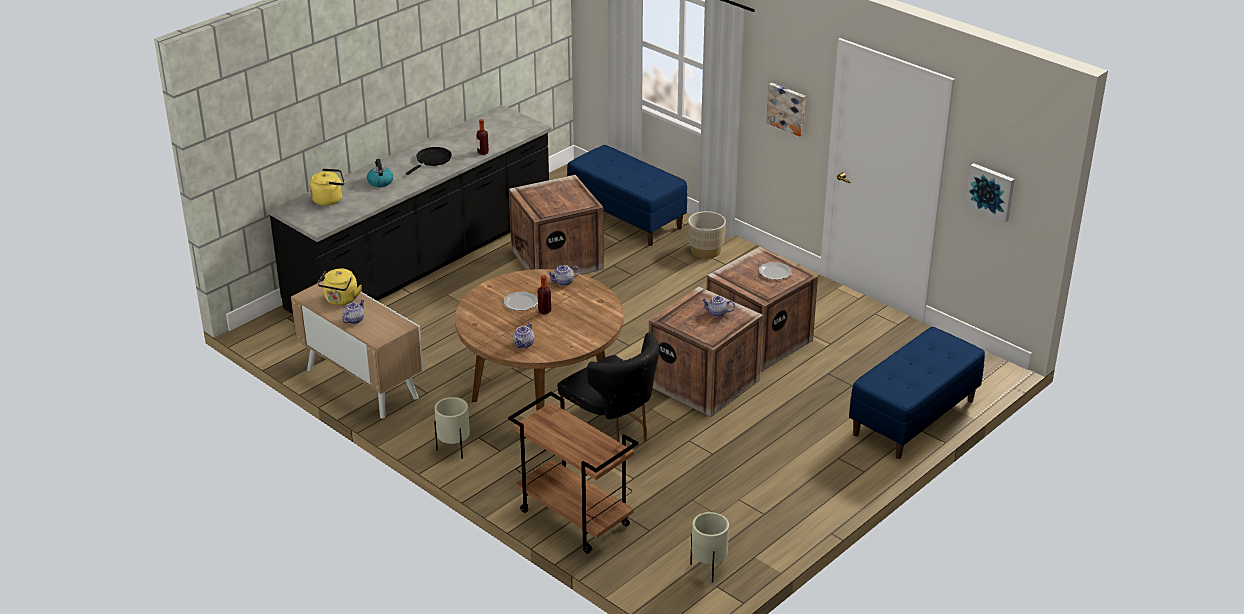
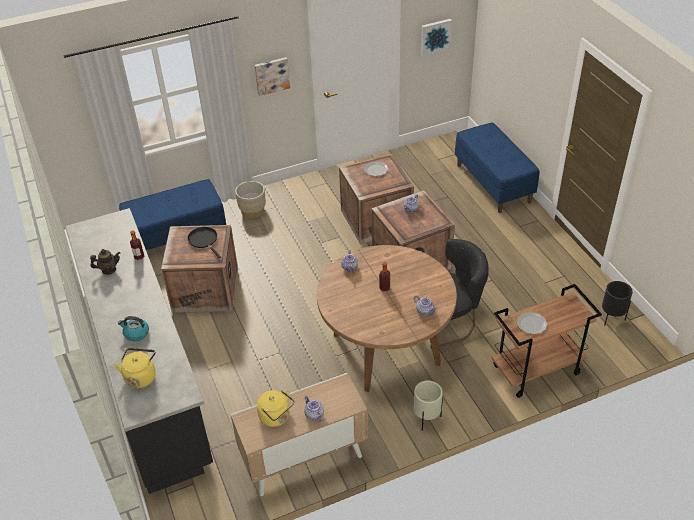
camera: 65 degrees left, 10 degrees up
black frying pan [406,147,452,175] -> black frying pan moved to [187,227,221,258]
plate [504,291,538,311] -> plate moved to [517,312,548,334]
beige planter [690,512,729,583] -> black planter [602,281,633,326]
none -> teapot [90,249,120,275]

